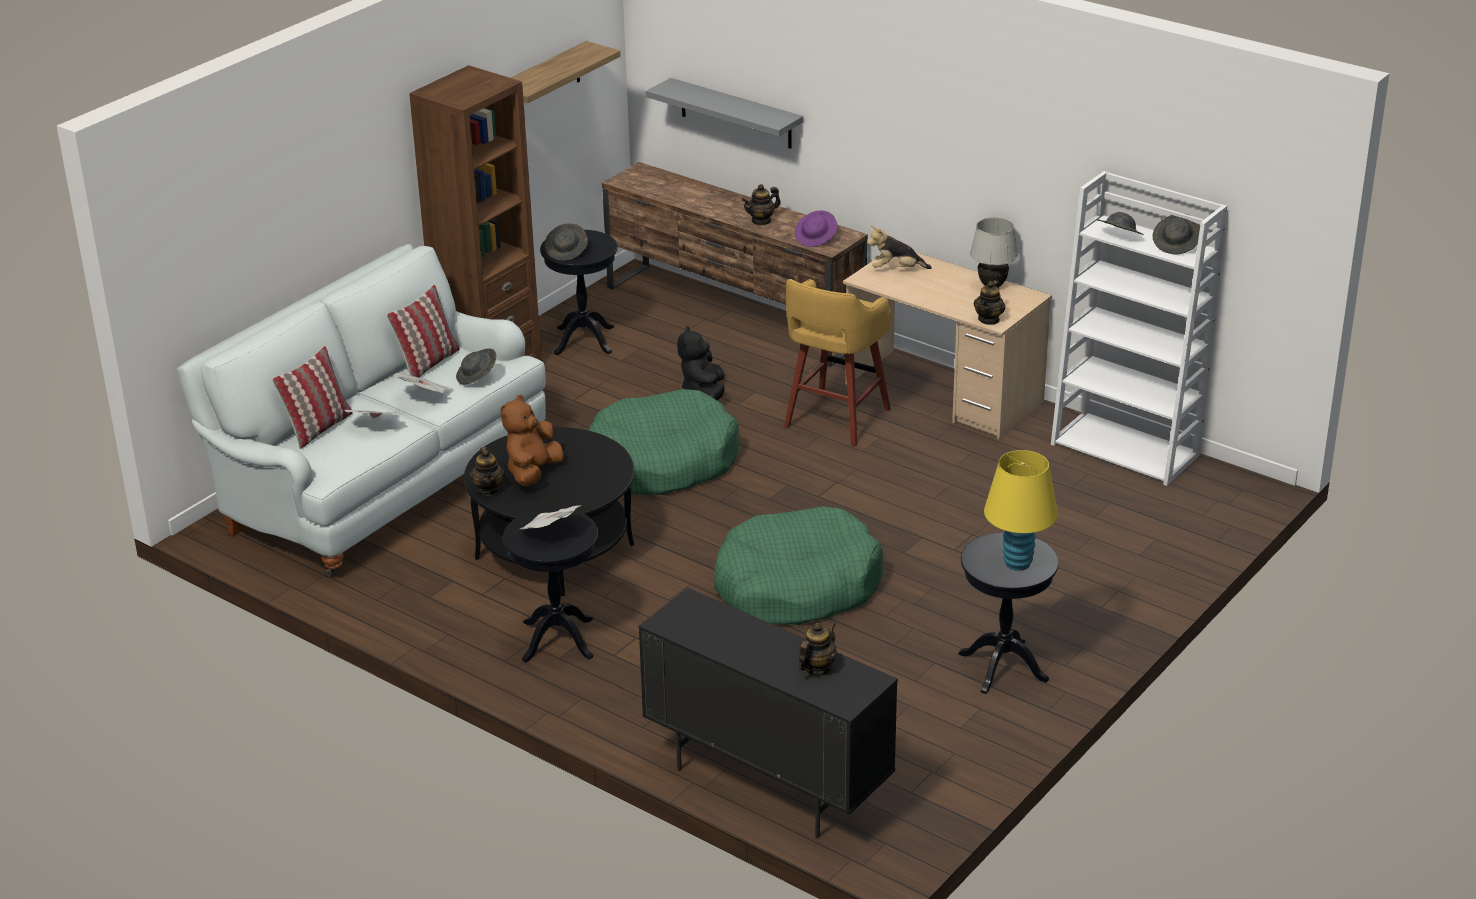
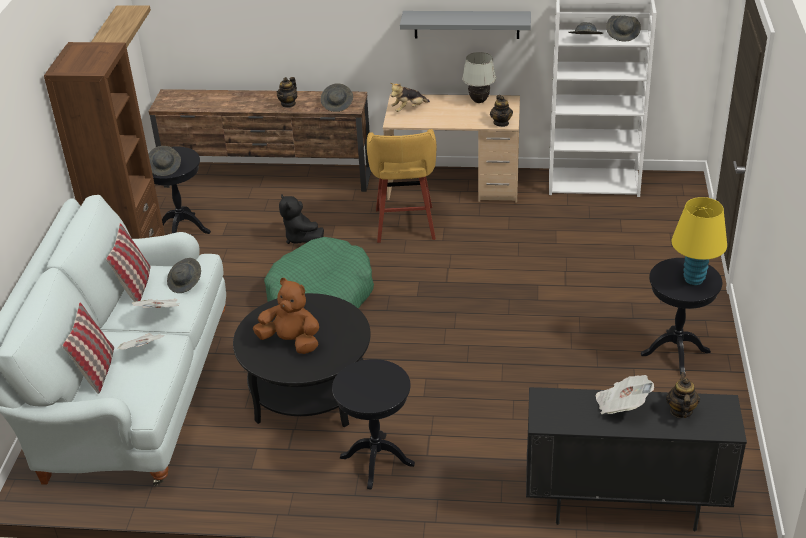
camera: 30 degrees left, 5 degrees up
teapot [469,447,505,496] -> none
brown plush toy [501,395,564,486] -> brown plush toy turned 120 degrees clockwise [253,278,319,354]
newspaper [520,506,580,529] -> newspaper moved to [595,375,654,414]
grey shelf [646,78,803,149] -> grey shelf moved to [400,11,531,39]
green dog bed [714,506,883,625] -> none
purple hat [795,210,837,247] -> grey hat [321,83,353,112]

